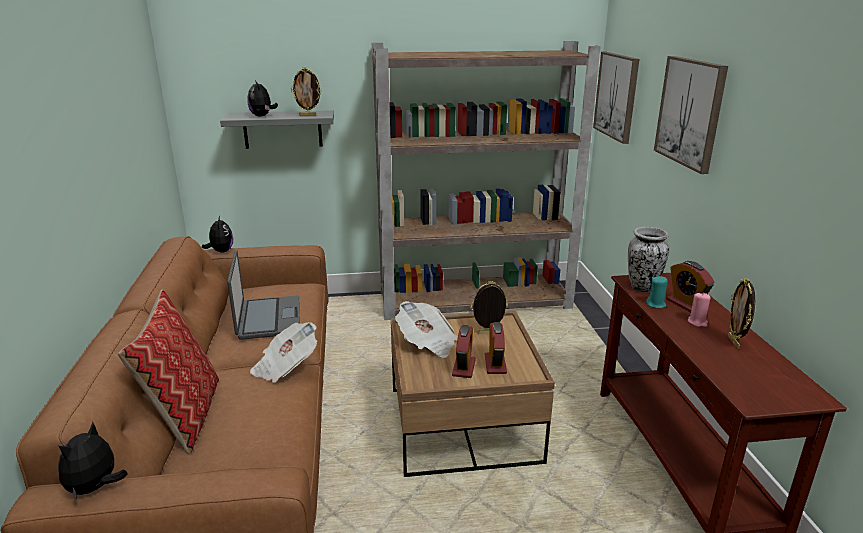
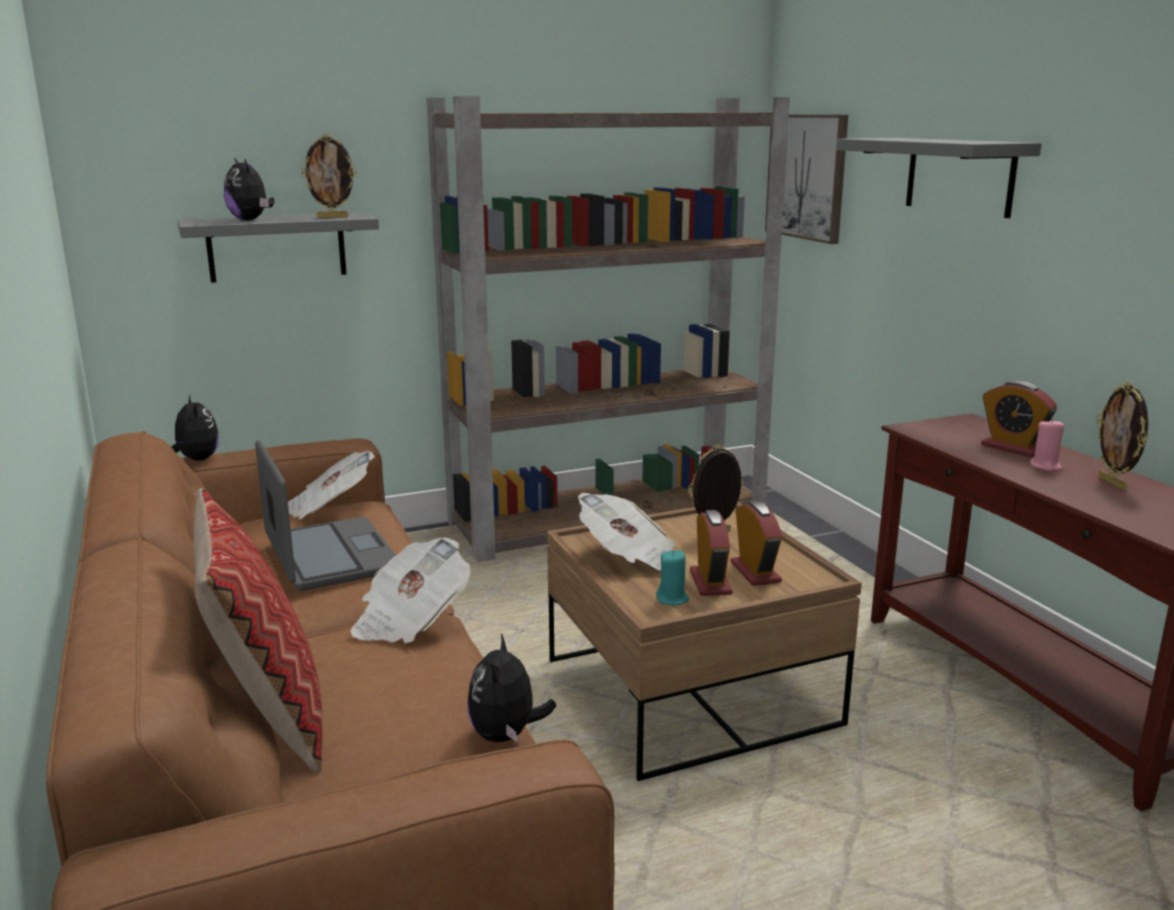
camera: 15 degrees left, 5 degrees down
plush toy [58,422,128,499] -> plush toy moved to [467,634,556,742]
vase [628,227,669,293] -> none
turquoise candle [646,276,667,308] -> turquoise candle moved to [656,550,689,605]
picture [654,56,728,174] -> grey shelf [836,138,1042,218]
none -> newspaper [288,451,374,519]

